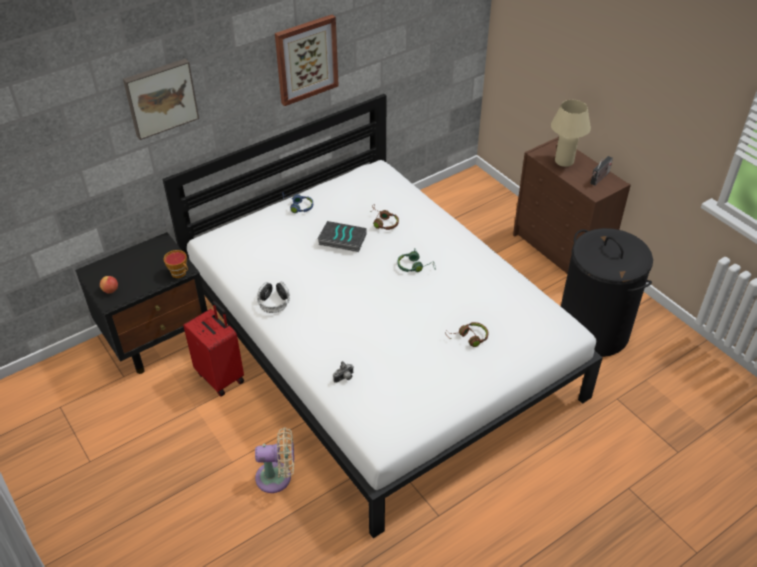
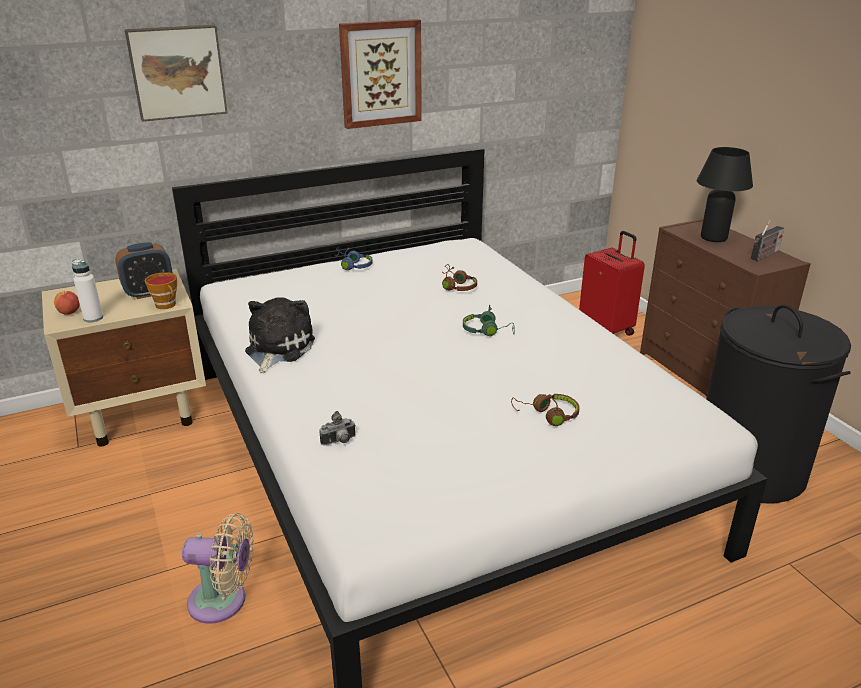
camera: 10 degrees right, 15 degrees down
black nightstand [75,232,207,374] -> beige nightstand [42,269,206,446]
red suitcase [183,301,244,397] -> red suitcase moved to [579,231,645,336]
headphones [257,281,290,313] -> plush toy [245,297,315,373]
book [317,221,367,252] -> none
beige table lamp [551,100,591,167] -> black table lamp [697,147,753,242]
none -> white bottle [71,259,103,322]
none -> alarm clock [115,242,172,299]

